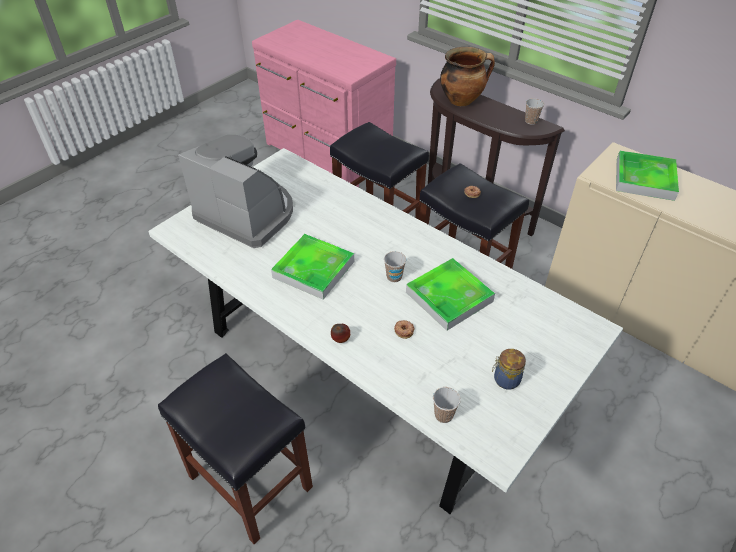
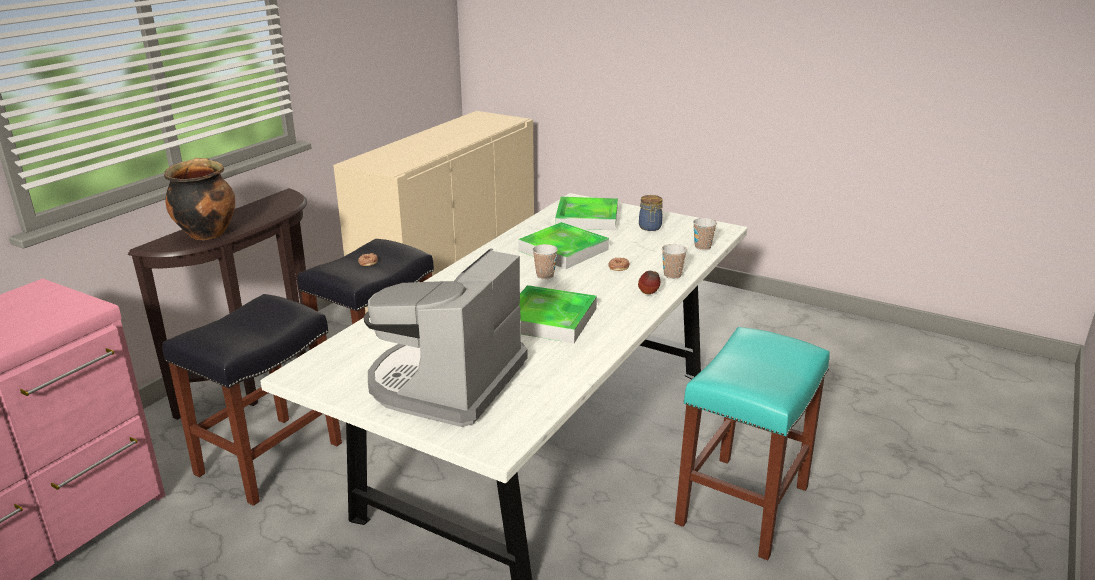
camera: 100 degrees left, 20 degrees down
black stool [158,353,313,544] -> turquoise stool [675,327,830,560]
cup [525,99,544,125] -> cup moved to [662,244,687,279]
tray [616,151,679,201] -> tray moved to [555,197,618,230]

